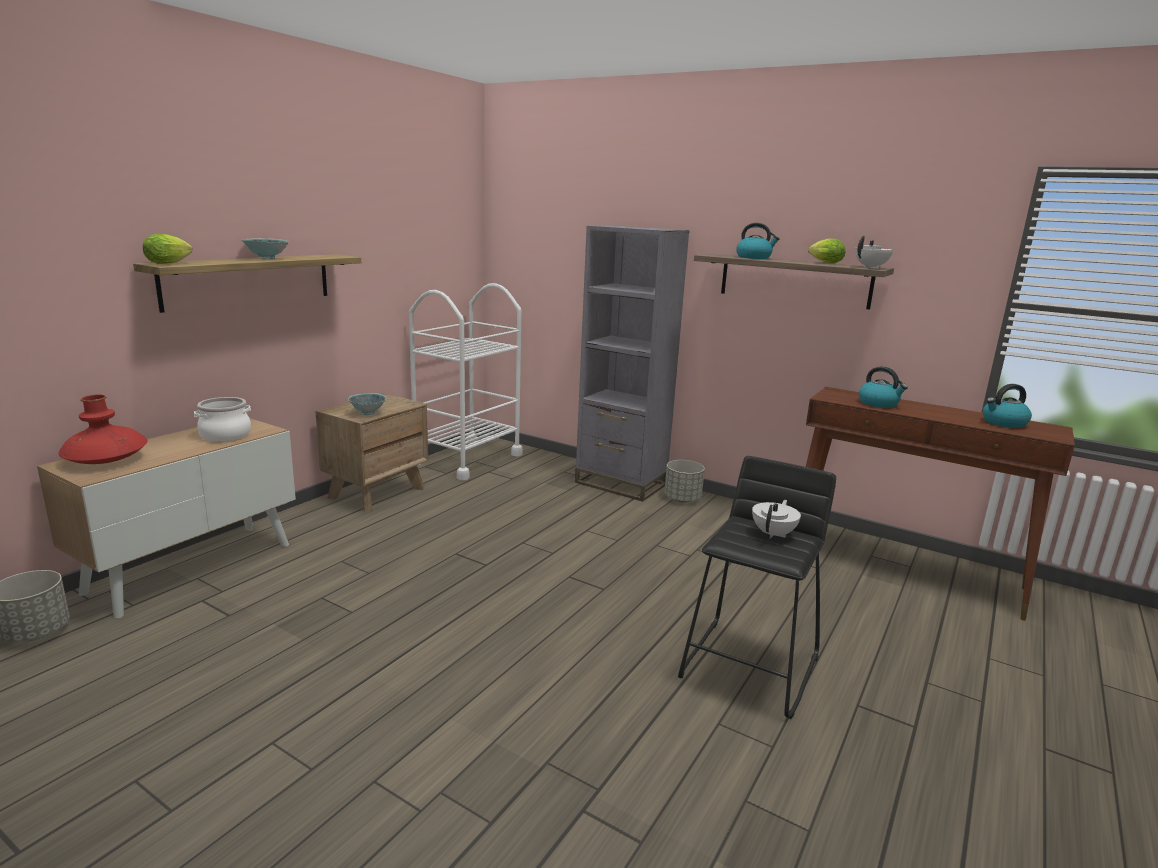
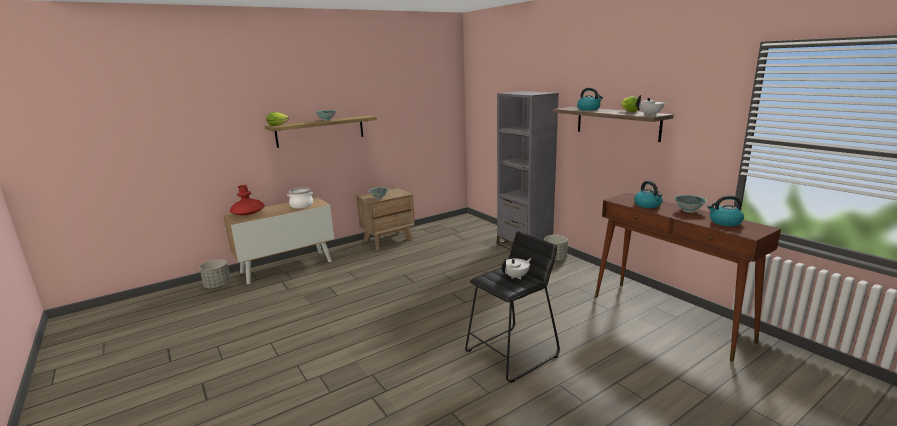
camera: 25 degrees right, 0 degrees up
white cart [409,283,523,481] -> none
none -> bowl [674,195,707,213]

